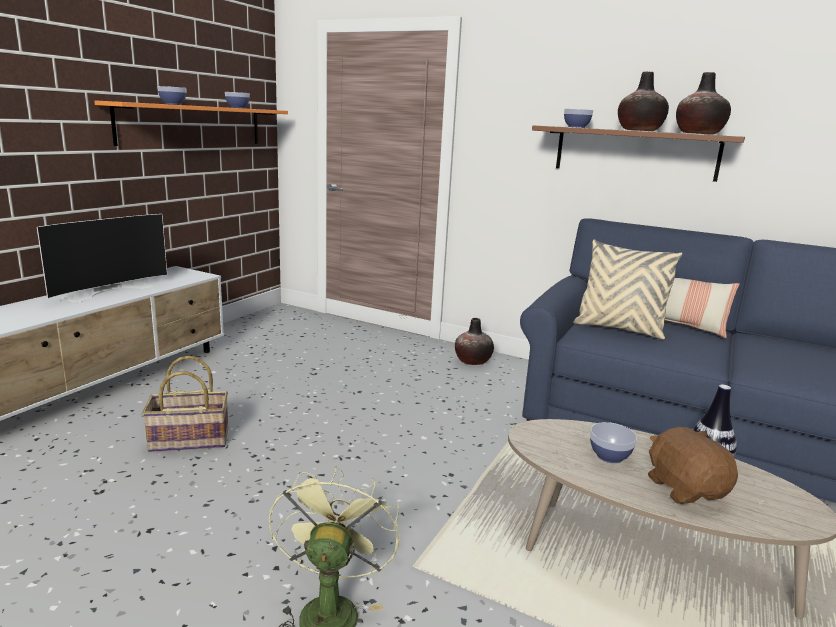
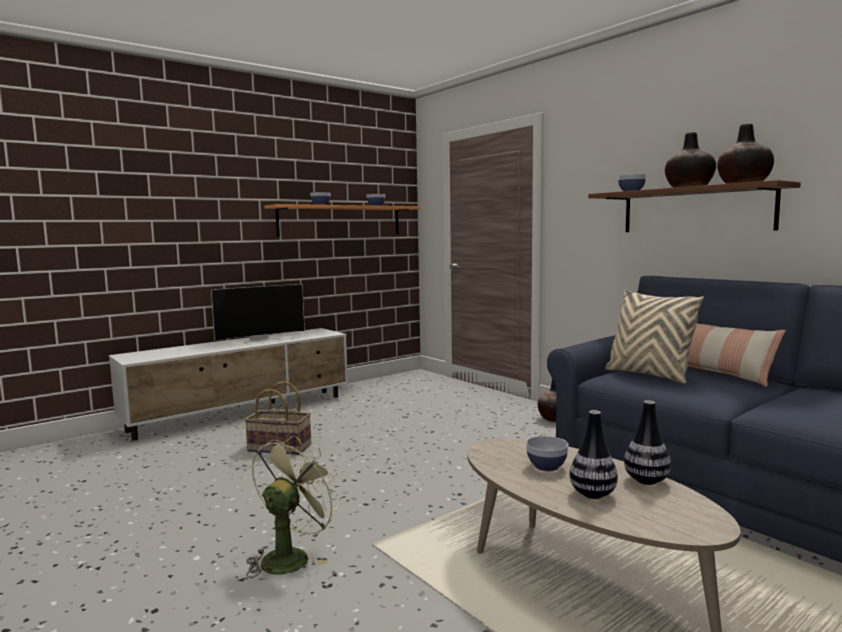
camera: 25 degrees right, 10 degrees down
brown plush toy [648,427,738,504] -> vase [570,410,618,499]

